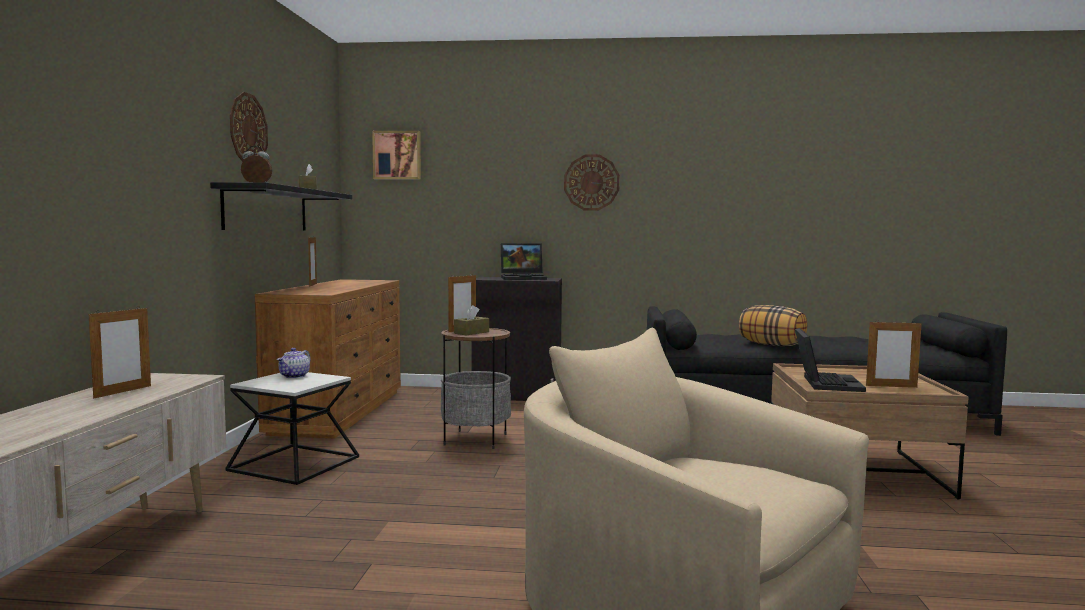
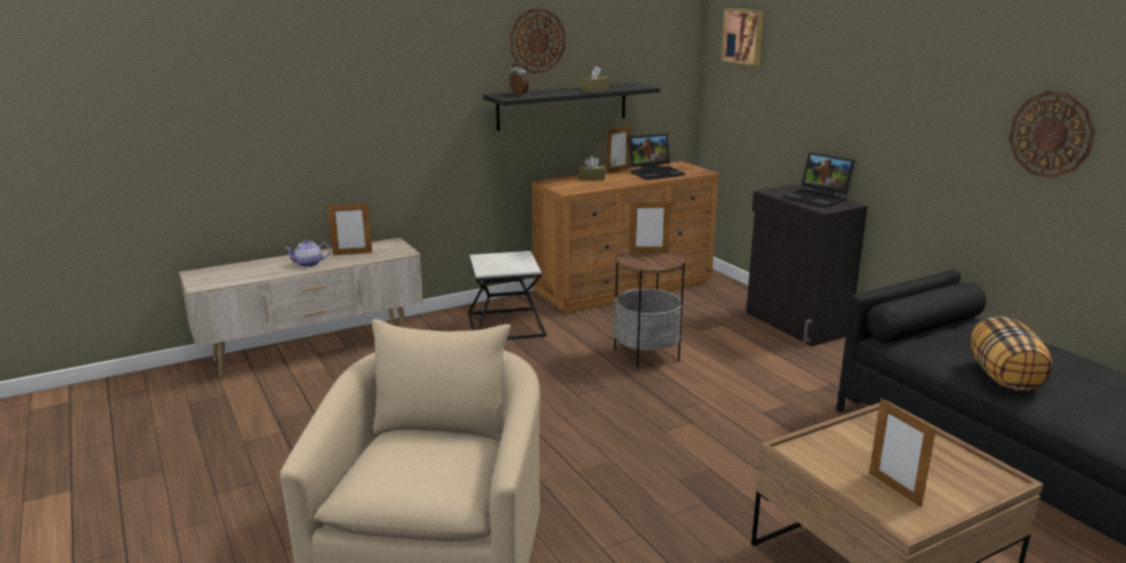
camera: 55 degrees right, 15 degrees up
teapot [277,348,310,378] -> teapot moved to [284,239,330,267]
brown tissue box [454,305,489,335] -> brown tissue box moved to [578,156,606,180]
wall clock [564,155,620,211] -> wall clock moved to [1009,91,1095,178]
laptop [795,328,866,392] -> laptop moved to [628,133,685,180]

